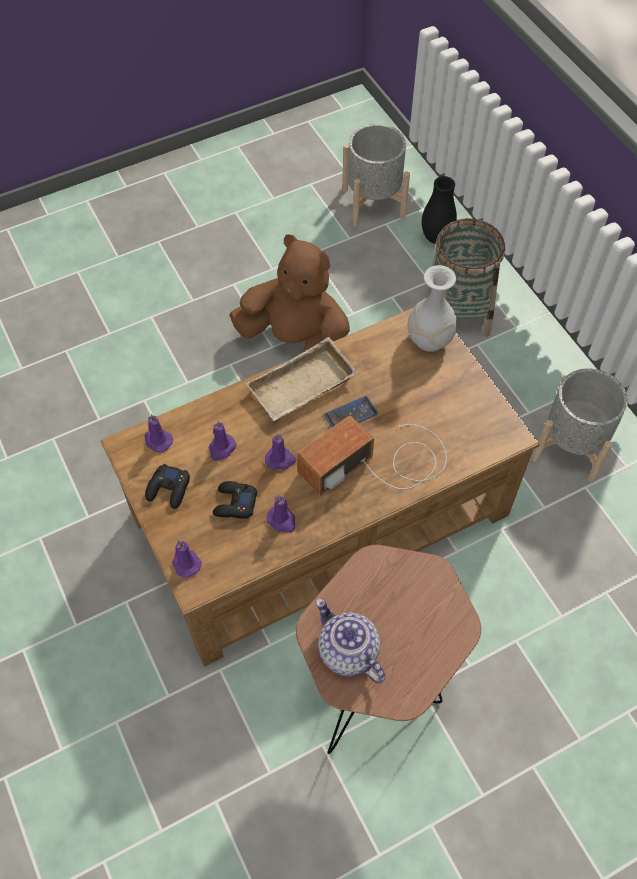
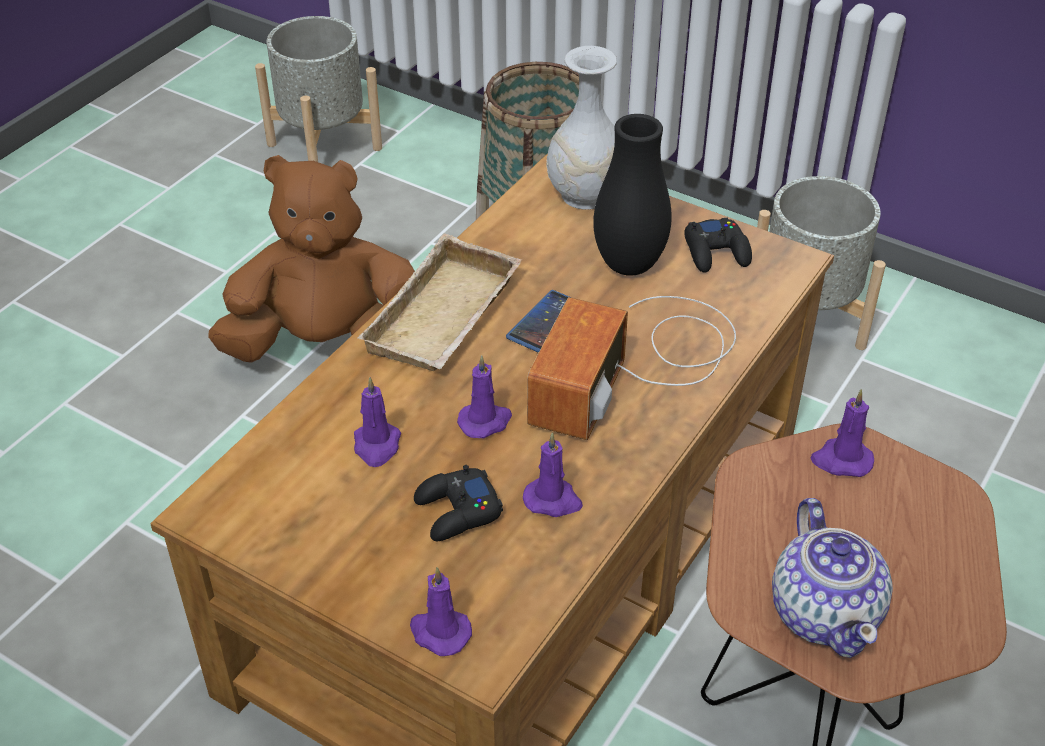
camera: 30 degrees left, 15 degrees down
purple candle [145,414,173,453] -> purple candle moved to [810,389,874,477]
black game controller [145,464,190,509] -> black game controller moved to [684,218,752,273]
teapot [316,598,385,684] -> teapot turned 120 degrees counterclockwise [772,498,893,658]
black vase [422,176,457,244] -> black vase moved to [593,114,672,276]

